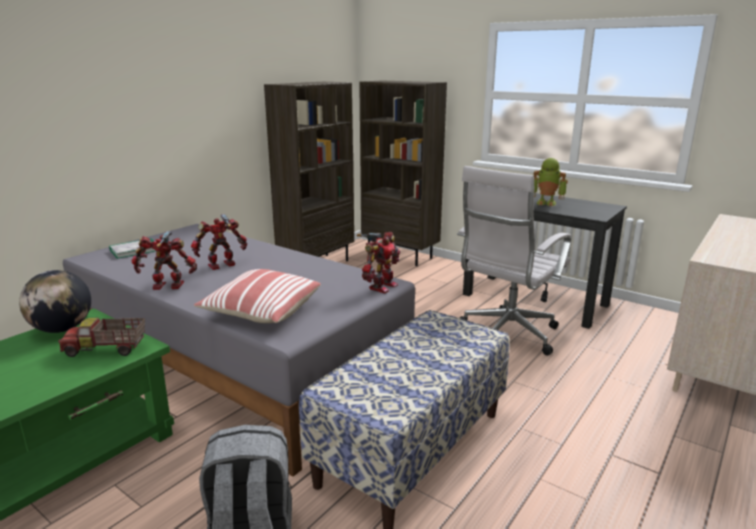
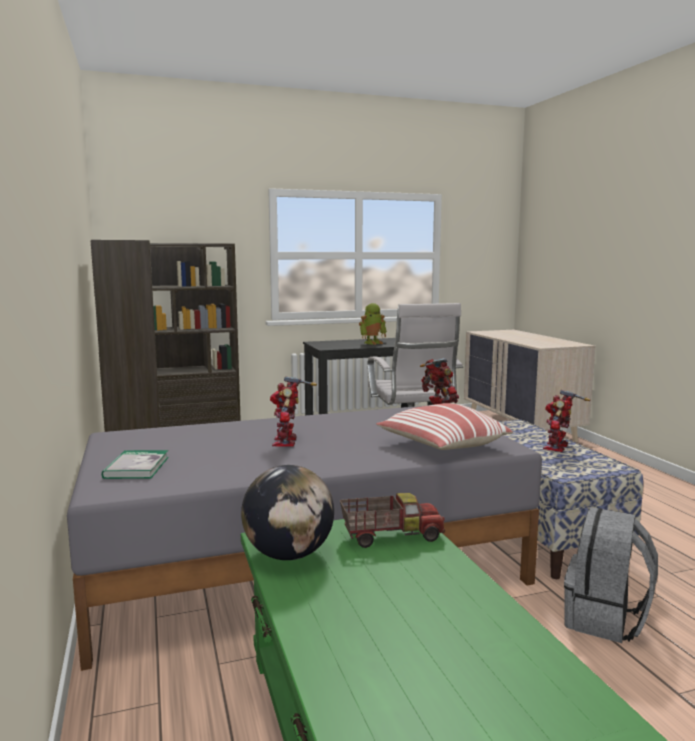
camera: 55 degrees left, 10 degrees down
toy truck [58,318,145,357] -> toy truck turned 135 degrees counterclockwise [340,493,445,548]
toy robot [131,231,197,290] -> toy robot moved to [543,390,590,452]

